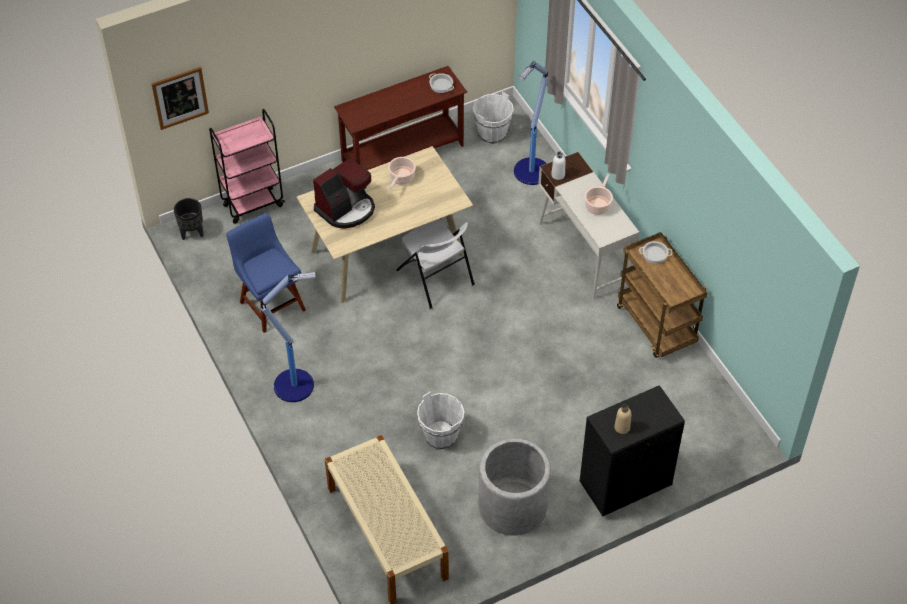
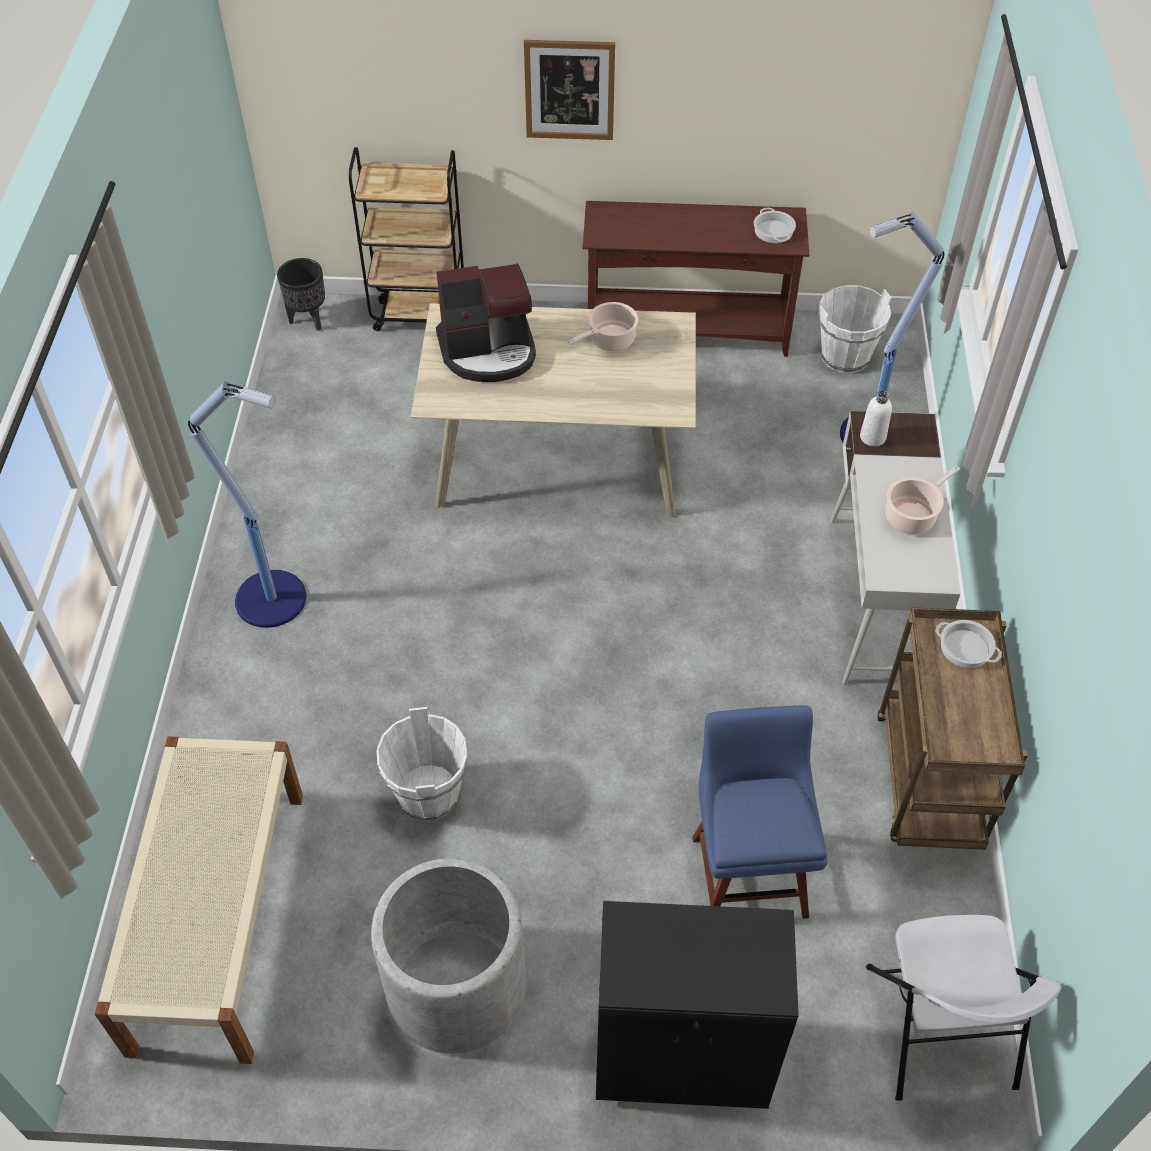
camera: 30 degrees right, 0 degrees up
picture [151,67,209,130] -> picture moved to [524,40,615,140]
pink cart [209,109,285,224] -> brown cart [349,147,464,331]
blue chair [226,213,306,333] -> blue chair moved to [692,705,827,919]
white chair [396,219,475,309] -> white chair moved to [866,915,1061,1101]
beige bottle [614,405,631,434] -> none

